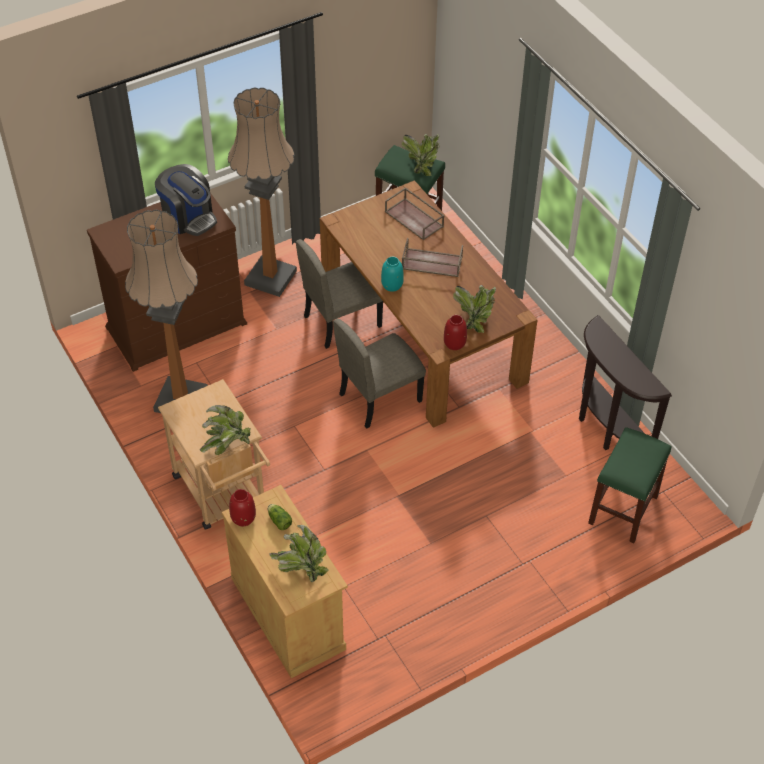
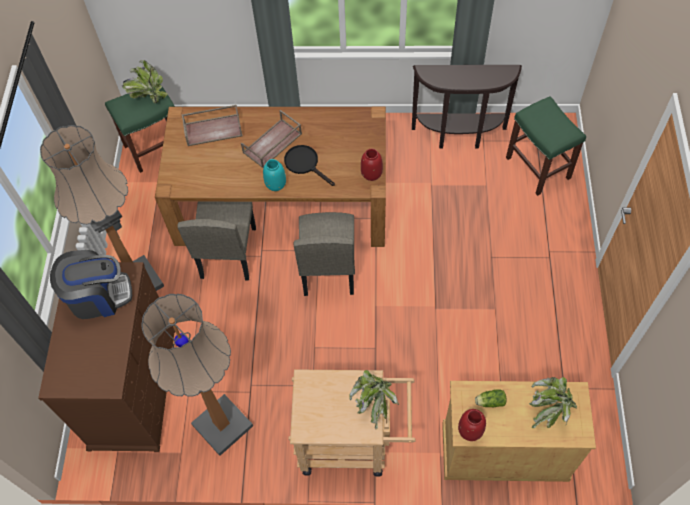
camera: 55 degrees left, 10 degrees up
potted plant [453,285,496,333] -> none
none -> black frying pan [284,145,335,186]

